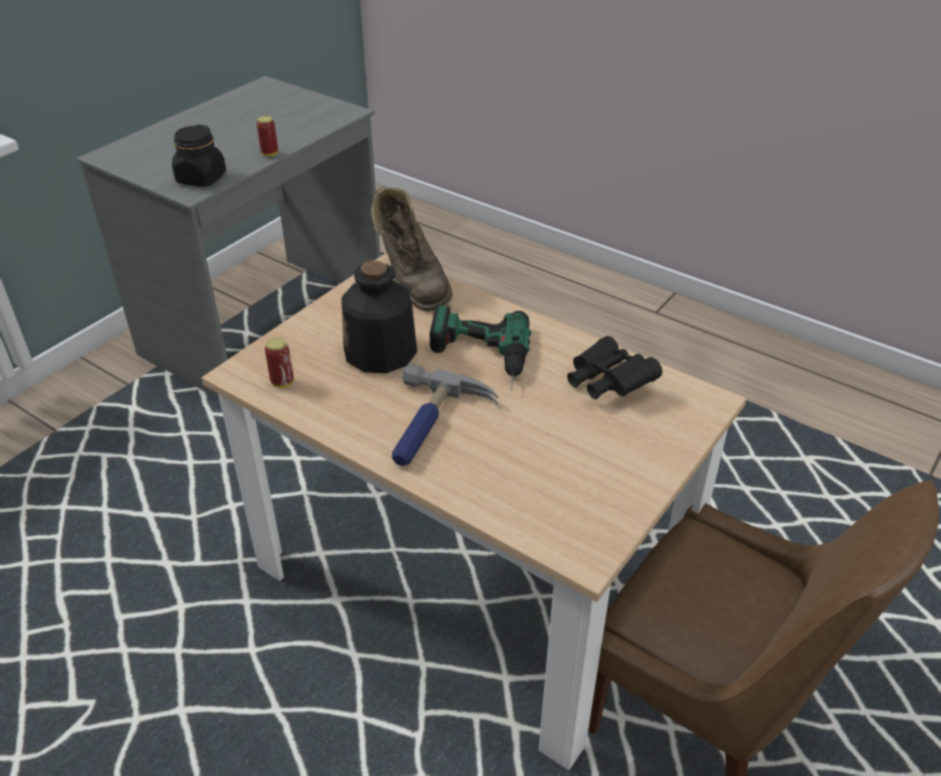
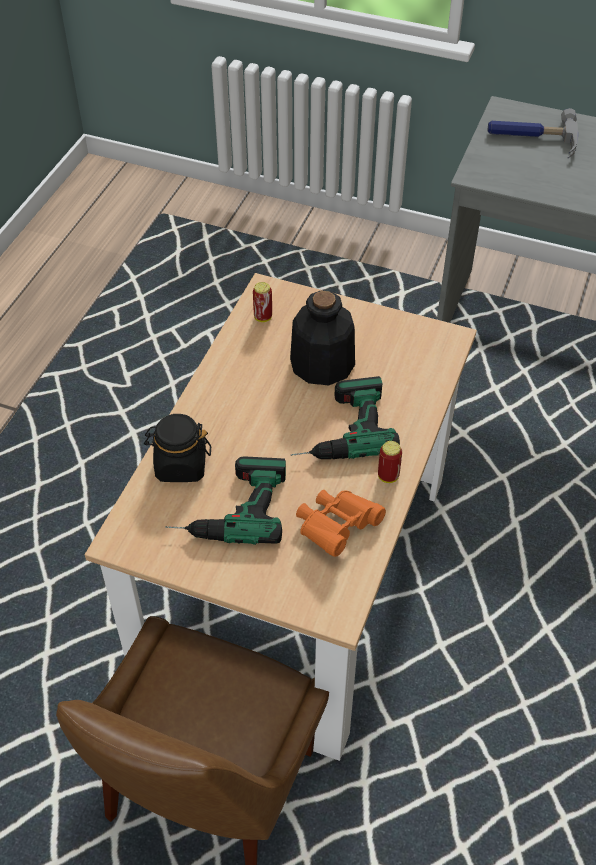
camera: 75 degrees right, 10 degrees up
black jar [172,125,226,187] -> black jar moved to [144,414,211,482]
can [257,116,278,157] -> can moved to [378,441,402,483]
brown boot [371,185,453,311] -> none
hammer [392,363,498,466] -> hammer moved to [488,108,578,158]
black binoculars [567,336,662,399] -> orange binoculars [296,490,386,557]
none -> power drill [165,456,286,545]

